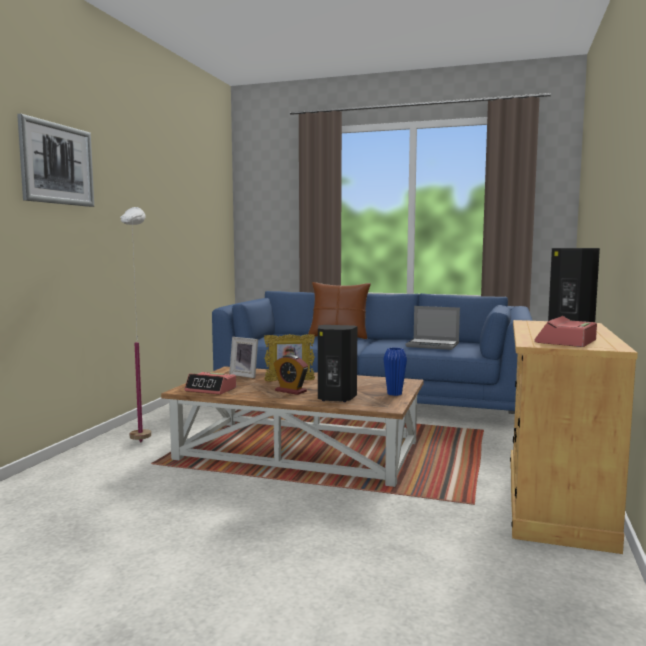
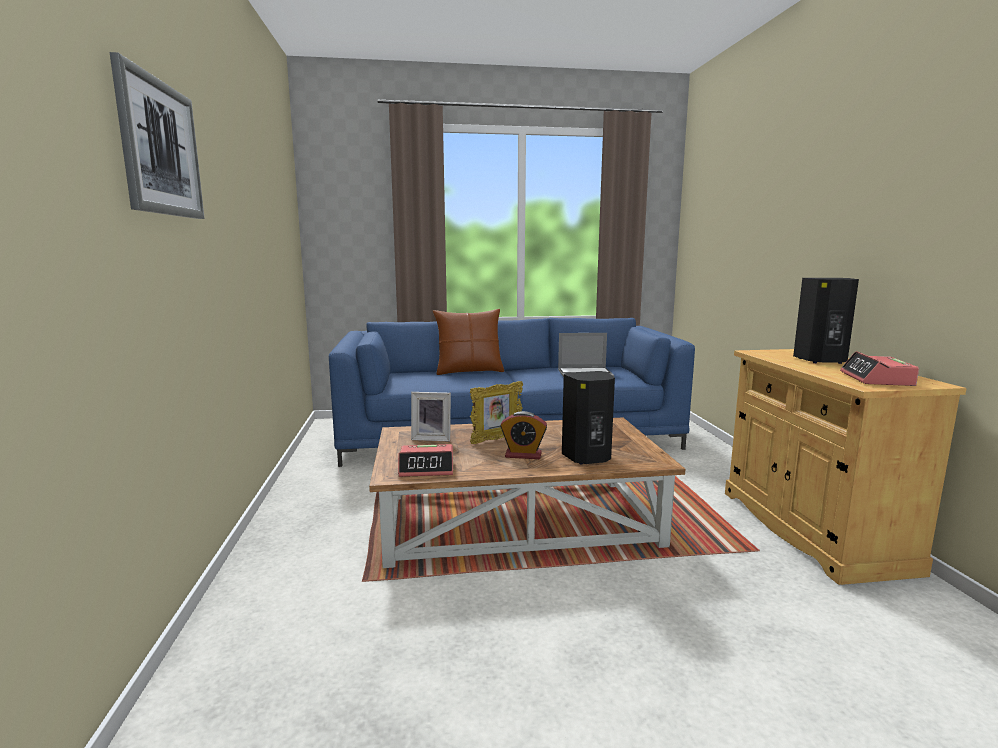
camera: 25 degrees left, 5 degrees up
white floor lamp [120,207,151,443] -> none
blue vase [384,348,407,396] -> none

